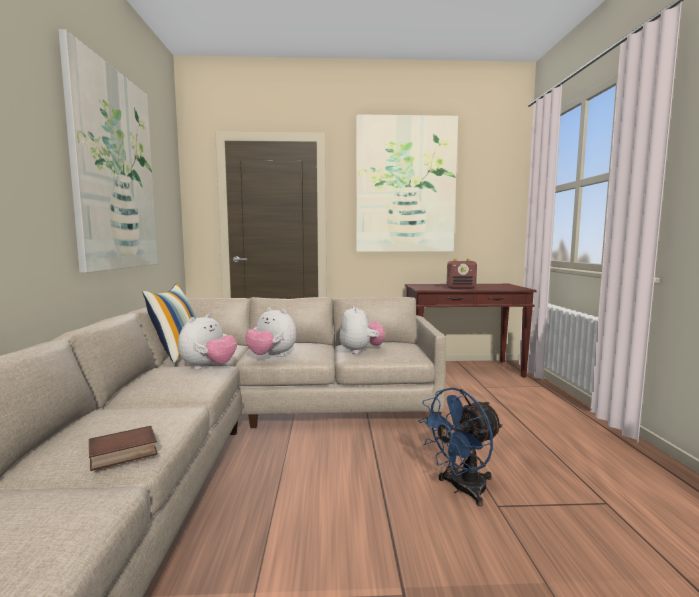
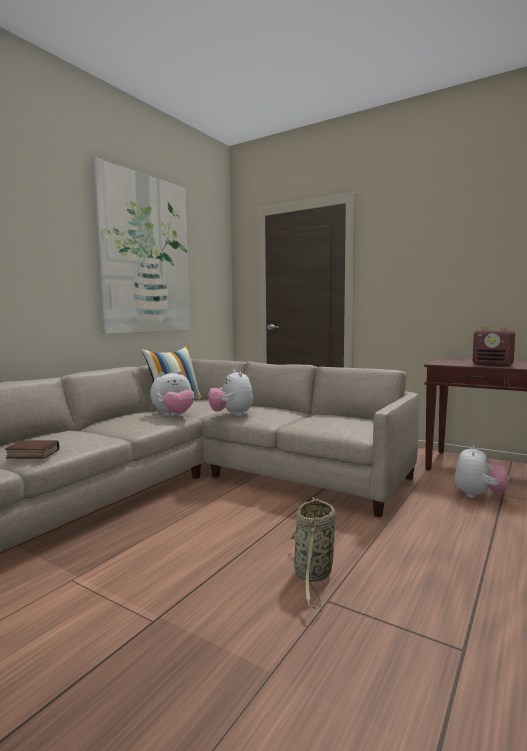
camera: 35 degrees right, 0 degrees up
plush toy [339,305,385,354] -> plush toy moved to [454,445,509,498]
picture [356,114,458,252] -> none
blue fan [418,387,503,506] -> basket [289,497,336,609]

